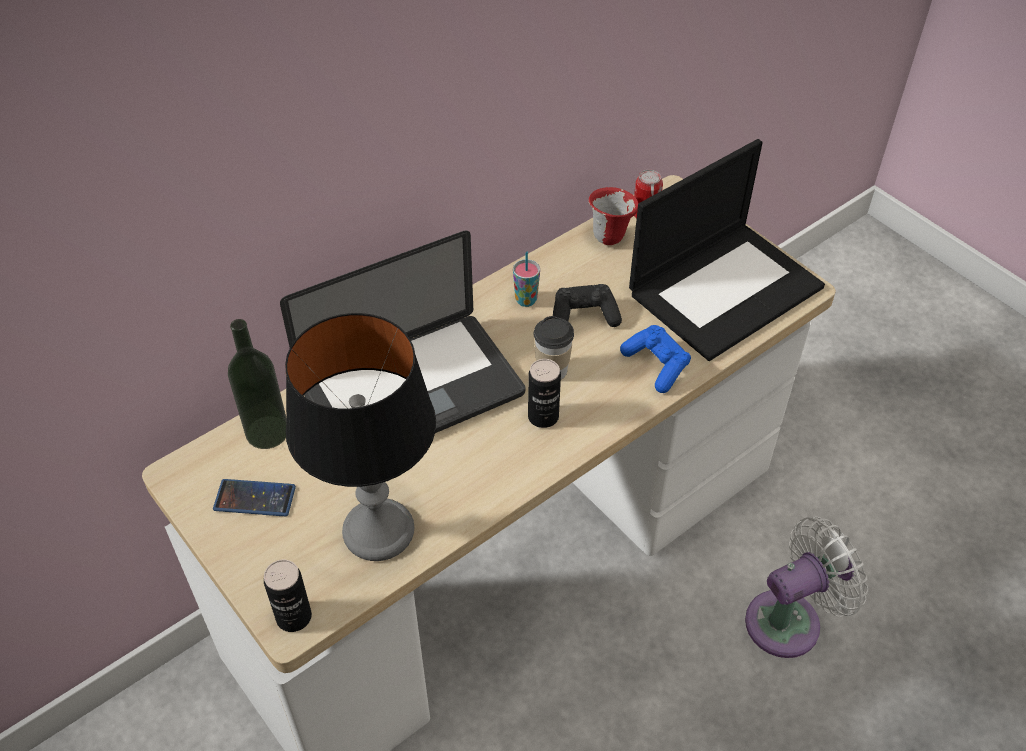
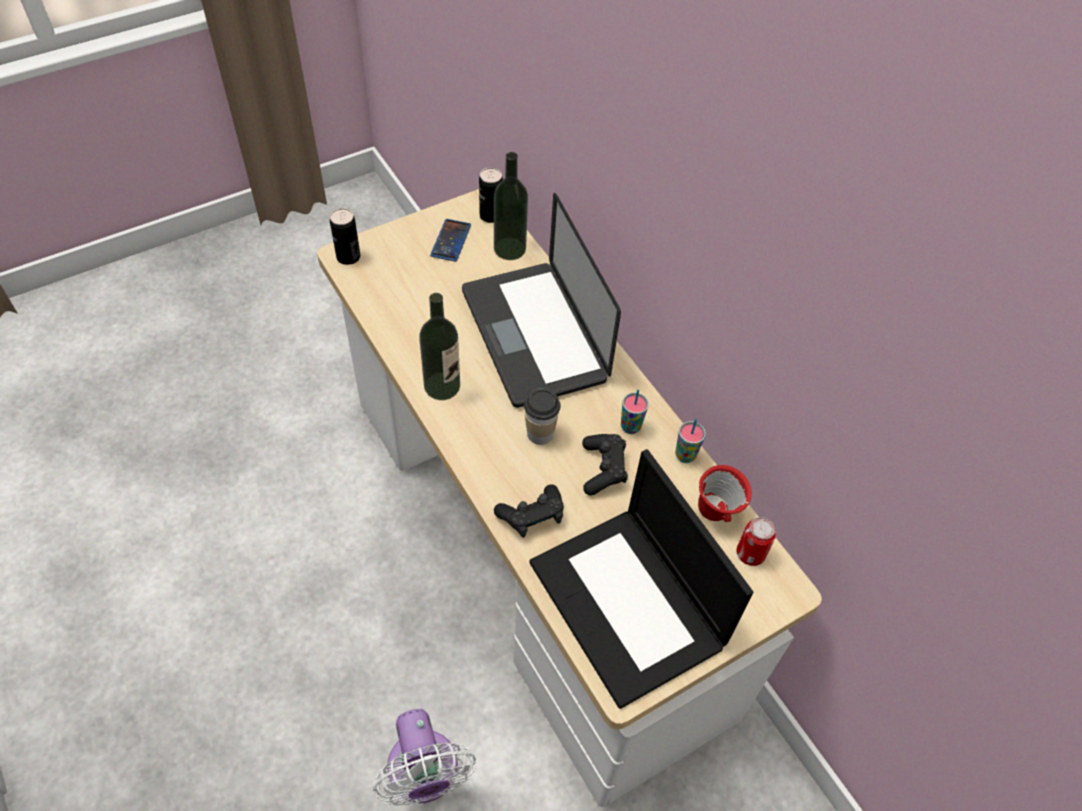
camera: 95 degrees right, 5 degrees up
table lamp [285,313,436,561] -> none
can [528,359,561,428] -> can moved to [479,167,503,223]
blue game controller [620,325,691,393] -> black game controller [494,484,564,538]
none -> bottle [419,293,460,400]
none -> cup [675,419,706,463]

